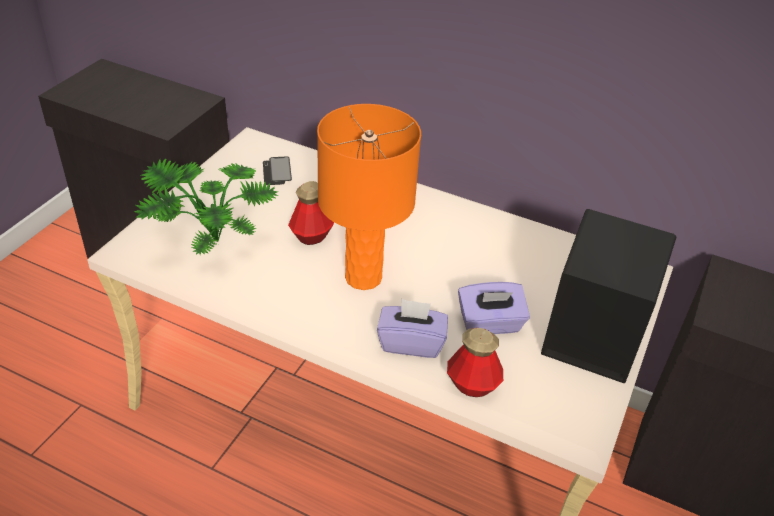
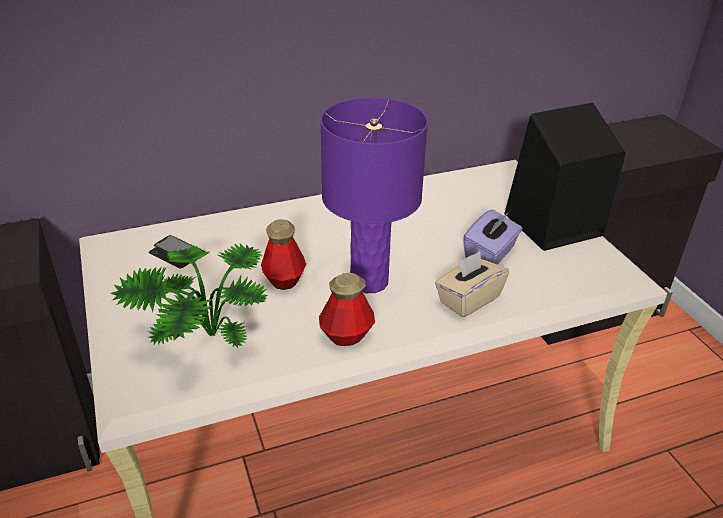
camera: 45 degrees left, 5 degrees down
orange table lamp [317,104,421,290] -> purple table lamp [320,97,428,293]
purple tissue box [377,299,448,358] -> beige tissue box [435,251,509,317]
bottle [447,328,503,397] -> bottle moved to [319,273,375,346]

